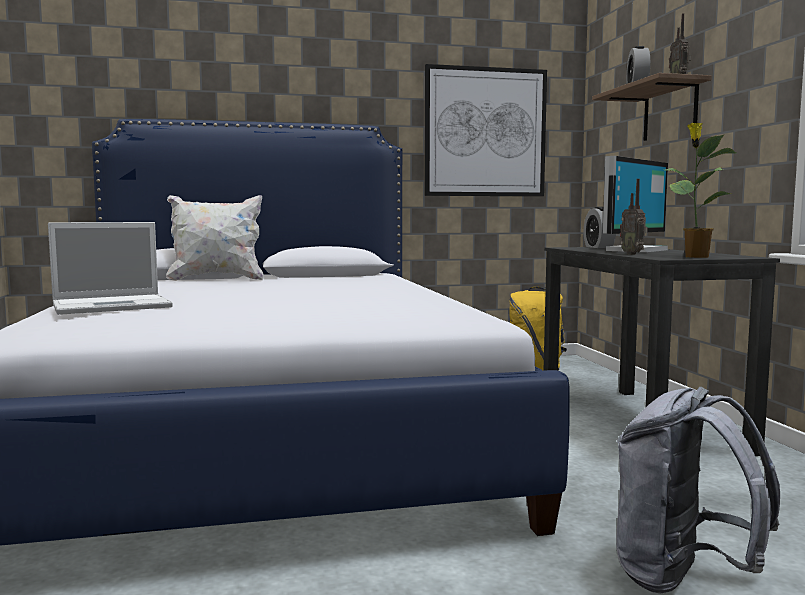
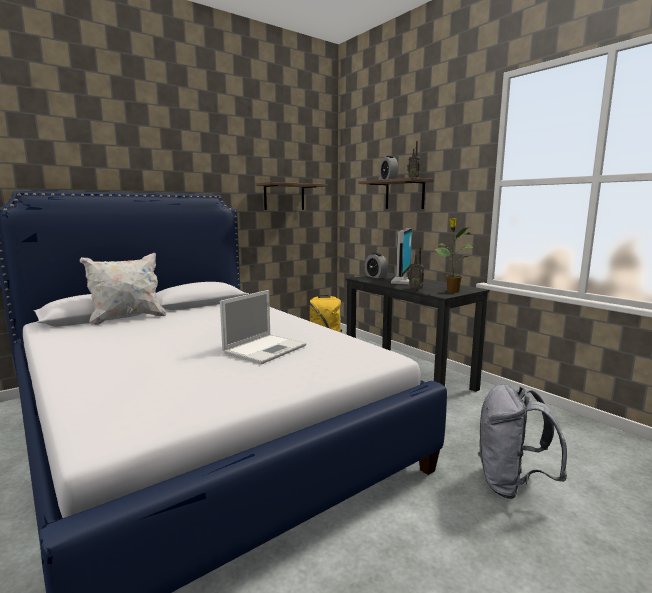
camera: 25 degrees left, 5 degrees up
laptop [48,222,172,315] -> laptop moved to [220,290,306,364]
picture [424,64,547,196] -> shelf [255,182,327,210]

